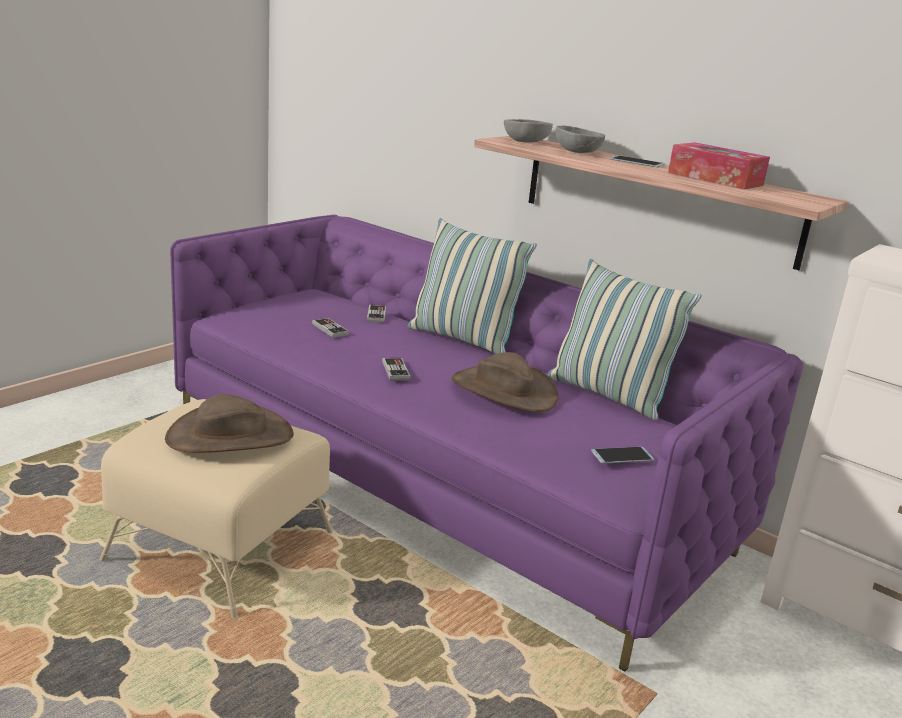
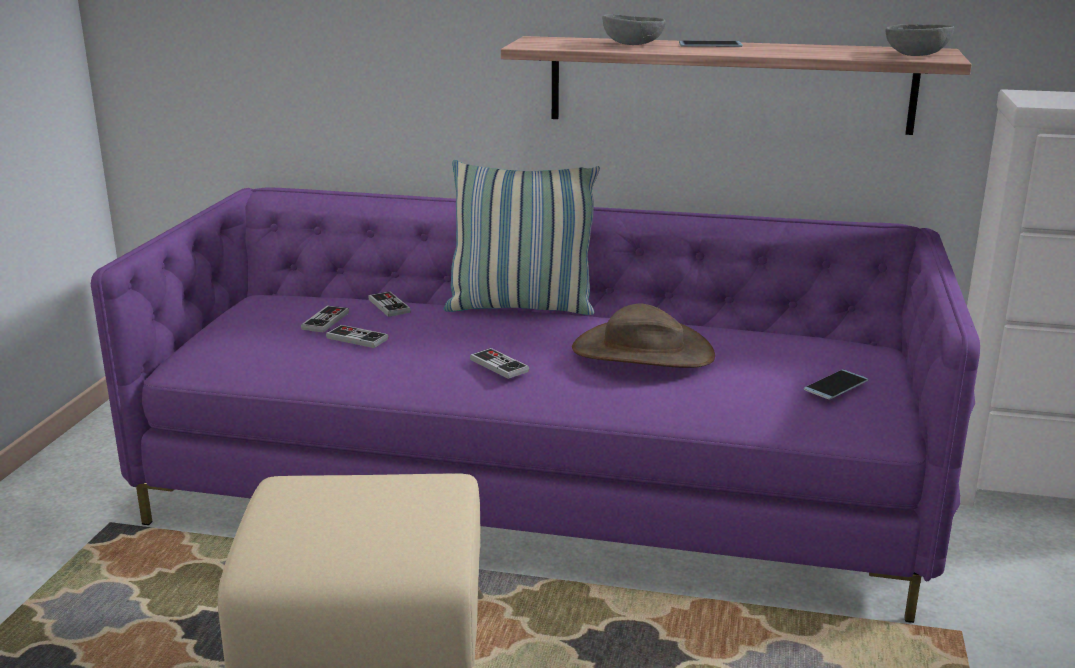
camera: 25 degrees left, 0 degrees up
brown hat [165,394,294,453] -> none
grey bowl [504,119,553,143] -> grey bowl moved to [885,24,954,56]
pillow [547,259,702,420] -> none
tissue box [668,142,770,190] -> none
none -> game controller [301,306,349,333]

